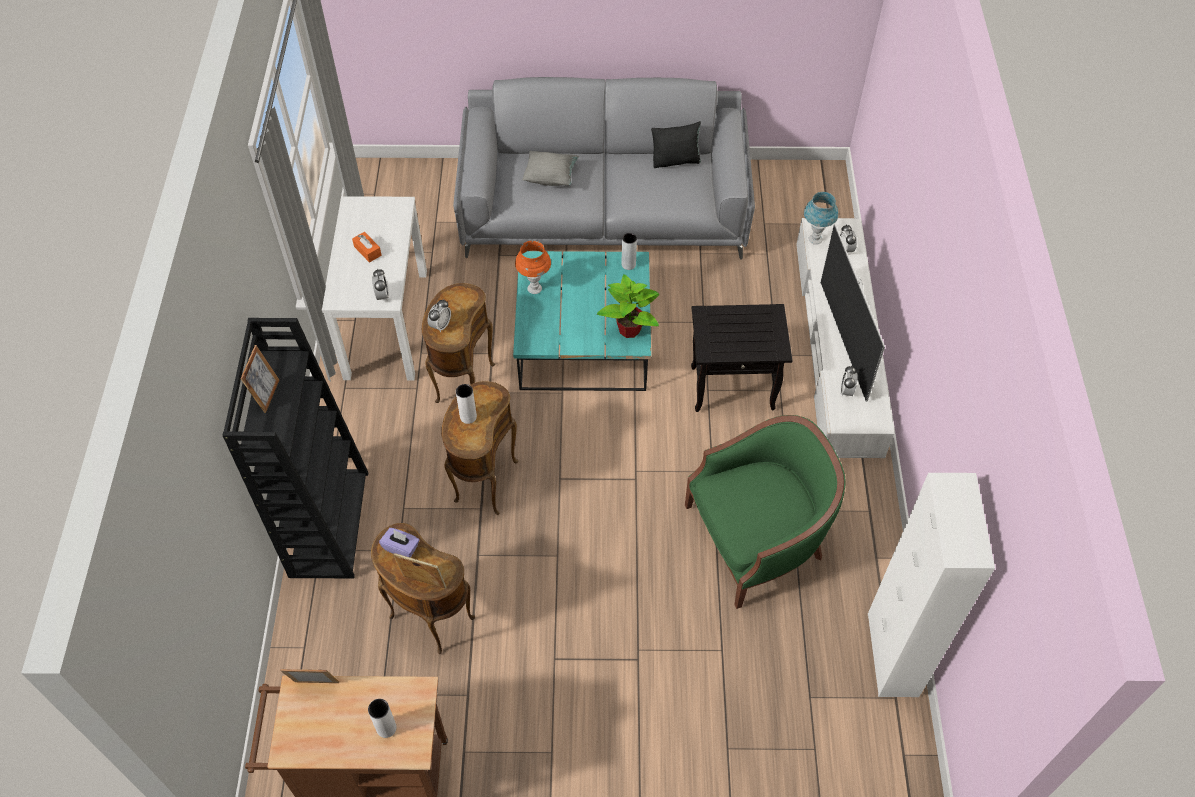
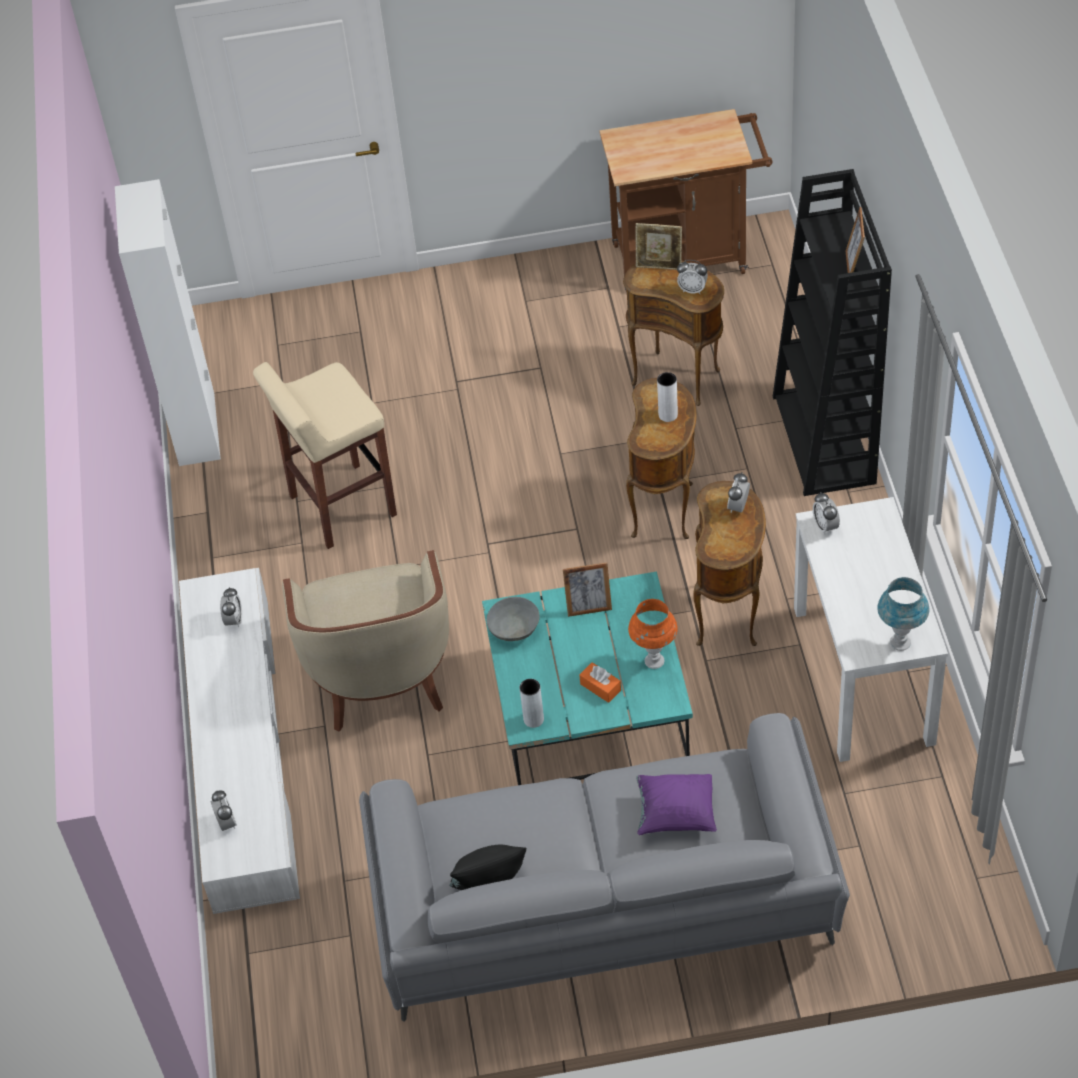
camera: 175 degrees right, 5 degrees down
picture frame [280,669,339,683] -> picture frame moved to [563,562,612,617]
orange tissue box [352,232,382,263] -> orange tissue box moved to [579,662,621,703]
white vase [368,699,396,738] -> none
purple tissue box [379,528,419,557] -> alarm clock [677,260,708,294]
grey pillow [522,151,579,186] -> purple pillow [636,774,717,835]
potted plant [597,274,659,338] -> grey bowl [486,597,540,641]
green armchair [685,415,846,609] -> beige stool [253,362,397,549]
black side table [691,304,793,412] -> beige armchair [282,550,449,732]
blue table lamp [804,192,838,245] -> blue table lamp moved to [877,577,929,651]
television [820,224,885,402] -> none

